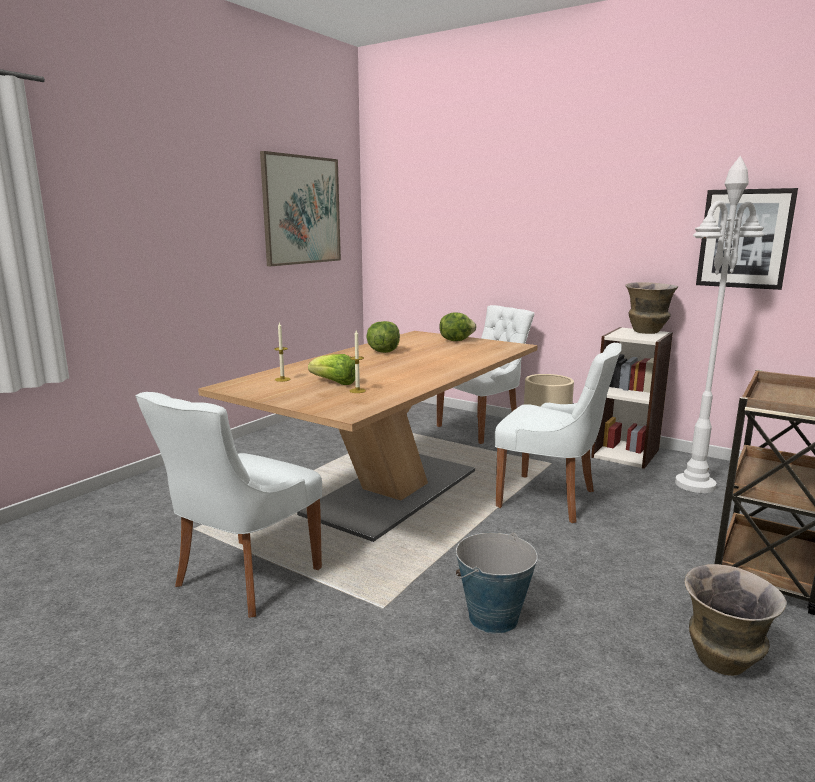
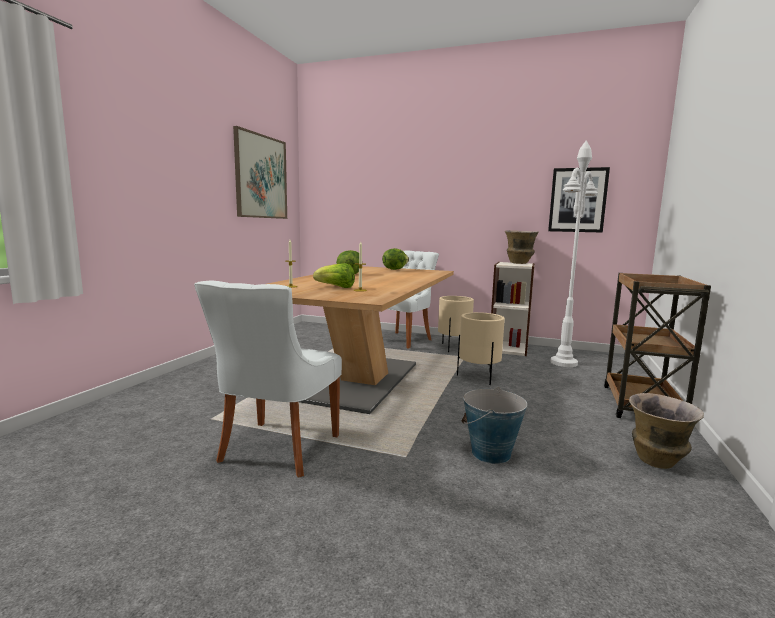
camera: 15 degrees left, 5 degrees down
white chair [495,343,622,523] -> beige planter [457,312,505,385]

